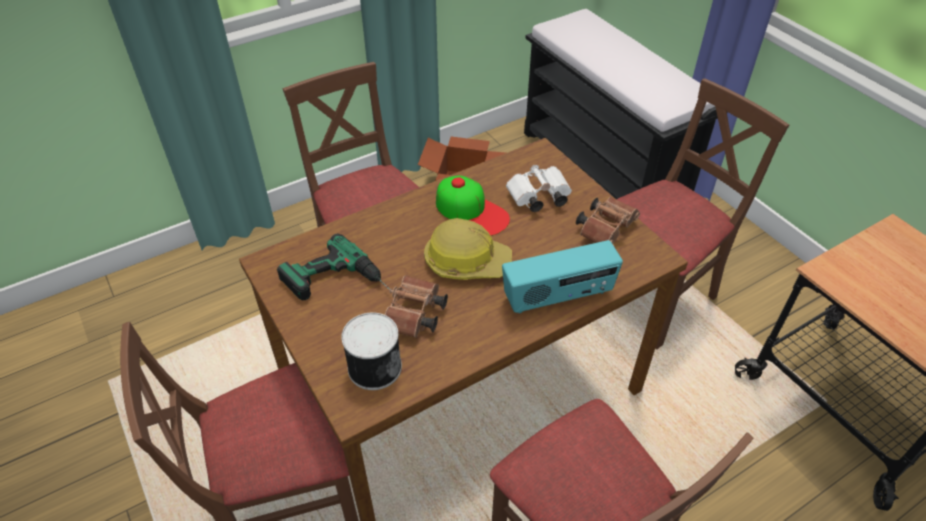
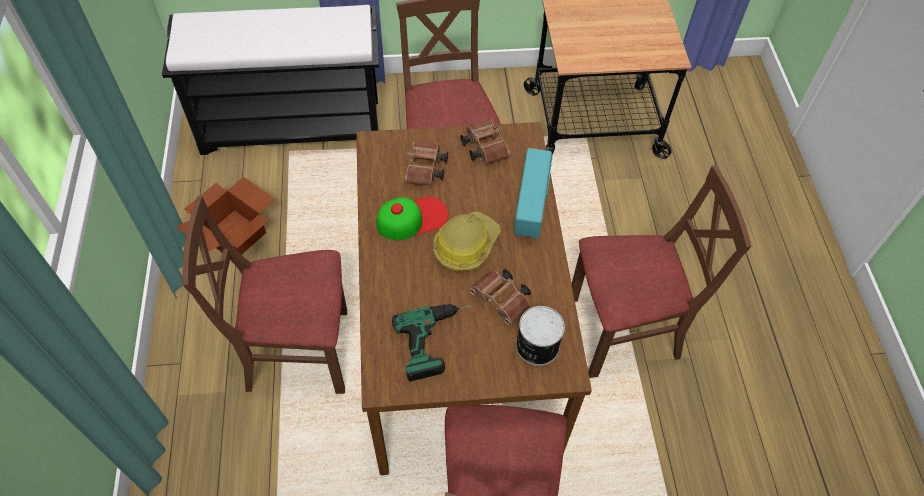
camera: 65 degrees left, 10 degrees up
white binoculars [506,165,572,212] -> brown binoculars [405,141,448,186]

